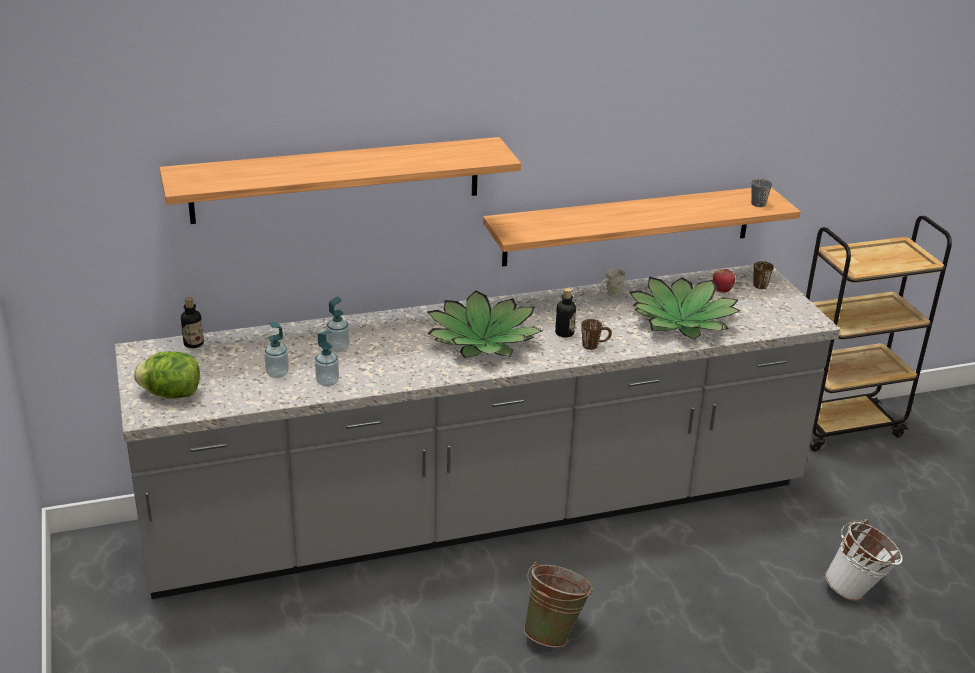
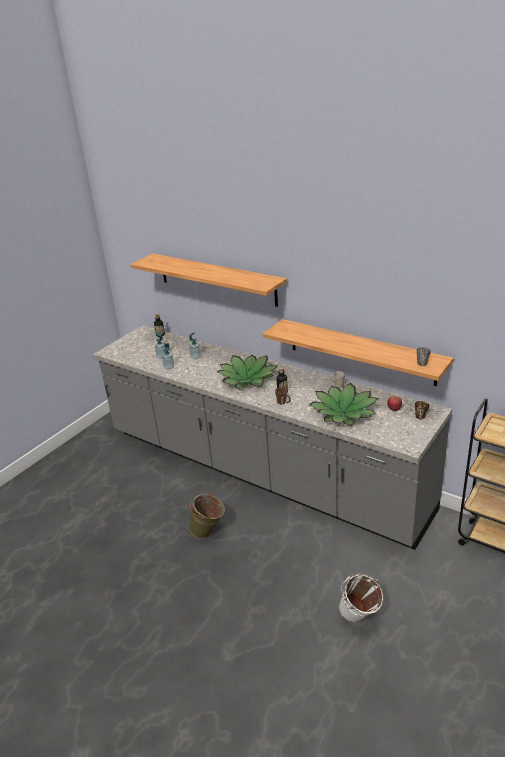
camera: 55 degrees right, 0 degrees up
lettuce [134,352,200,399] -> none

